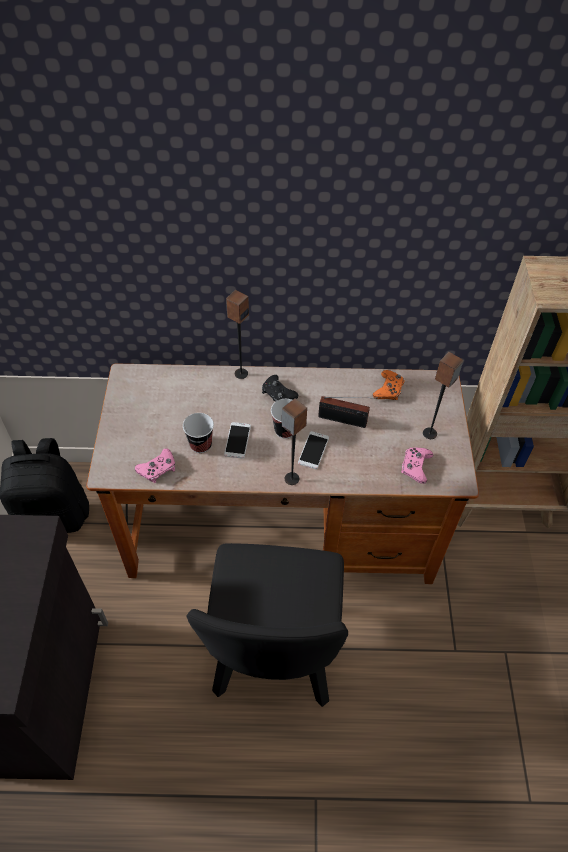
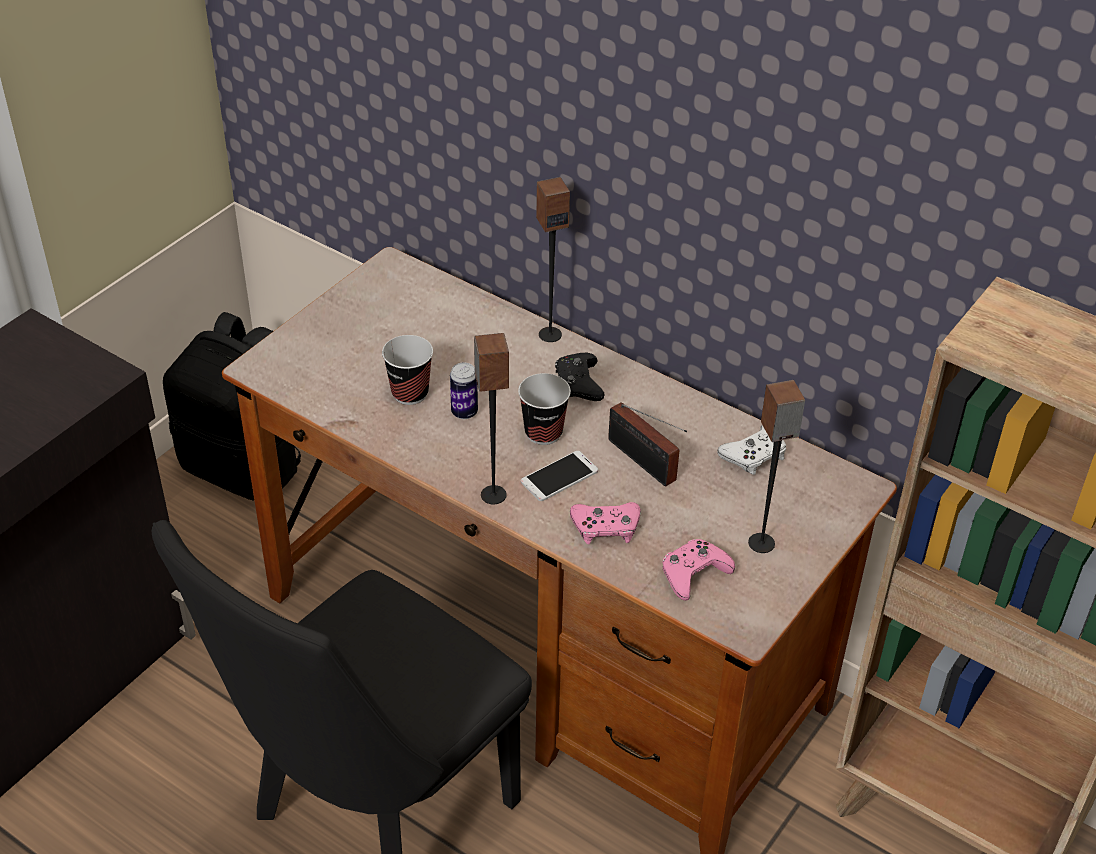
camera: 35 degrees right, 10 degrees down
pink game controller [135,448,175,483] -> pink game controller moved to [570,502,641,545]
phone [224,422,251,458] -> can [450,362,478,419]
orange game controller [373,370,404,400] -> white game controller [717,425,786,475]

